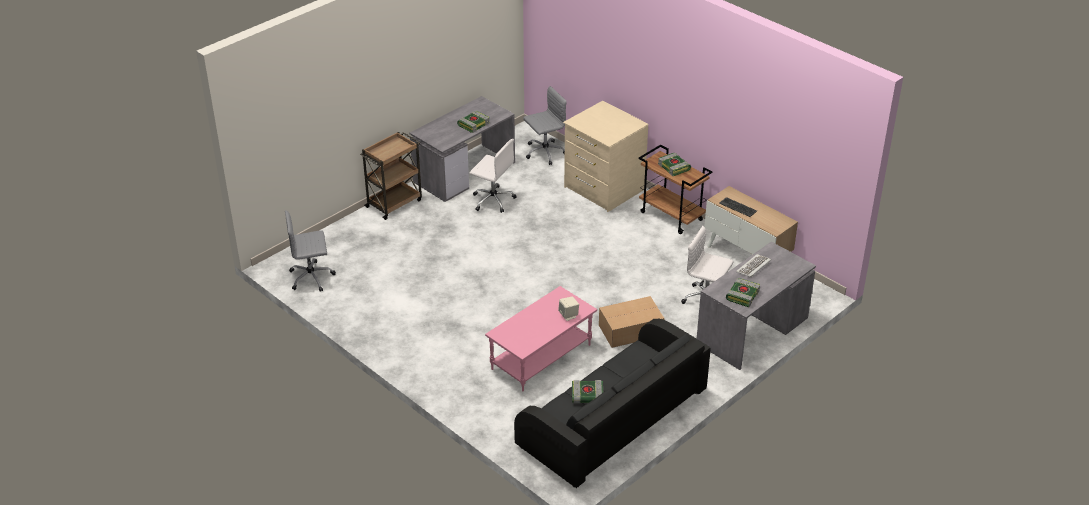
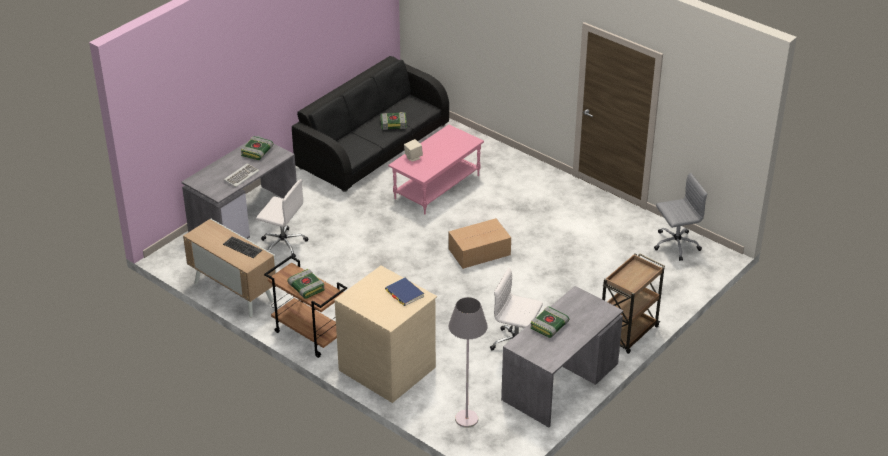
camera: 175 degrees right, 0 degrees up
grey office chair [523,86,567,165] -> grey floor lamp [449,297,488,428]
cardboard box [599,296,664,348] -> cardboard box moved to [448,218,511,269]
none -> blue book [385,277,424,306]

